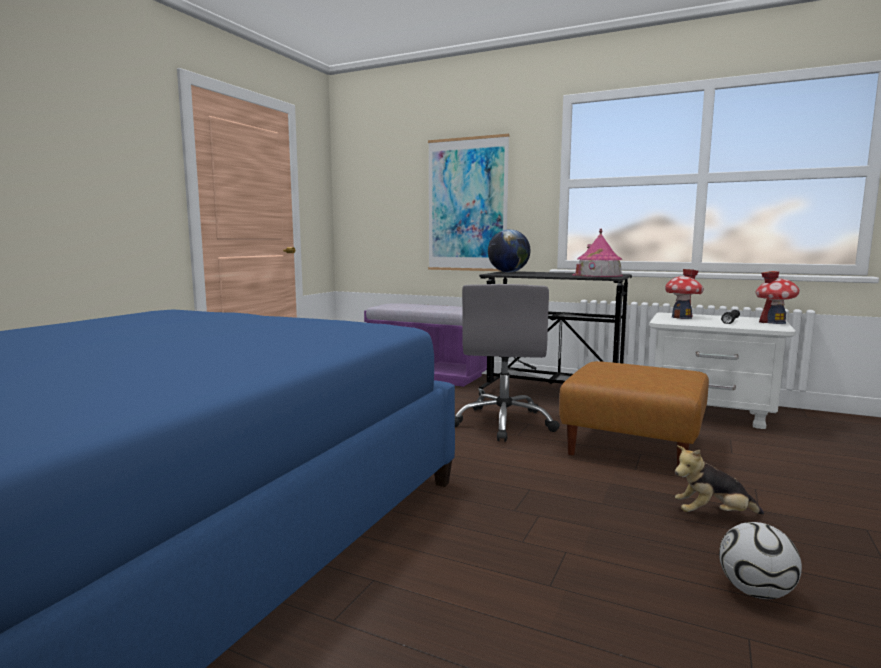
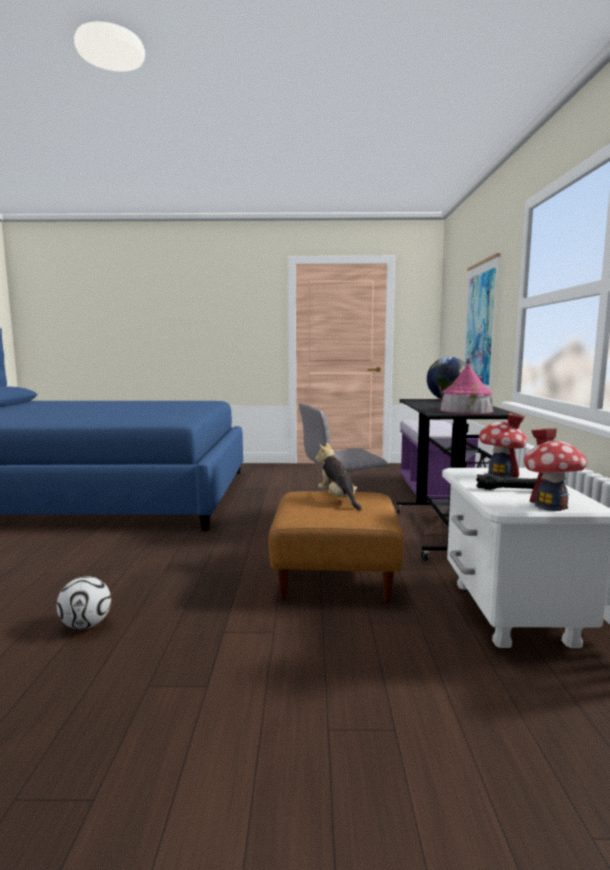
camera: 65 degrees right, 0 degrees up
plush toy [675,445,764,514] -> plush toy moved to [315,442,362,510]

